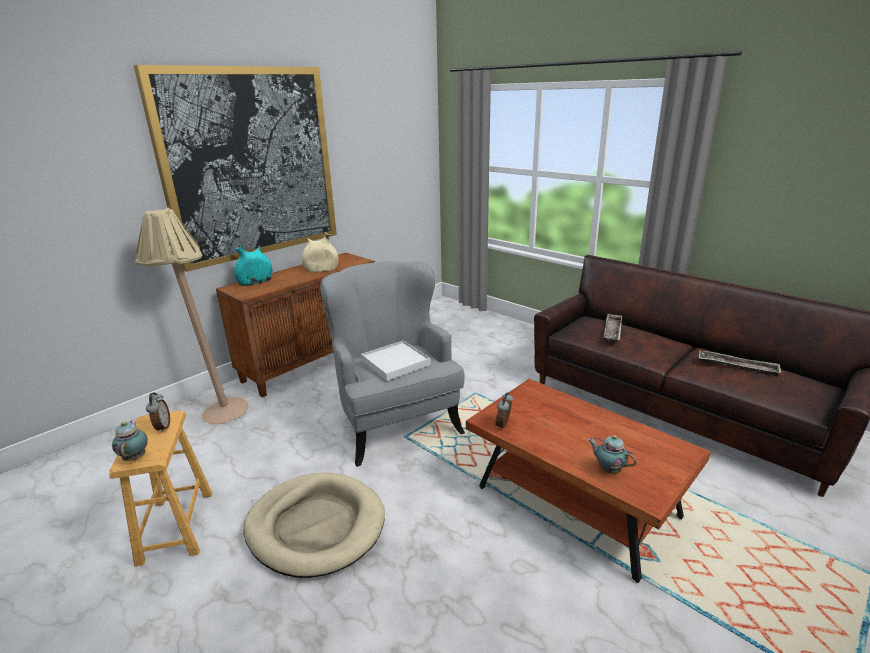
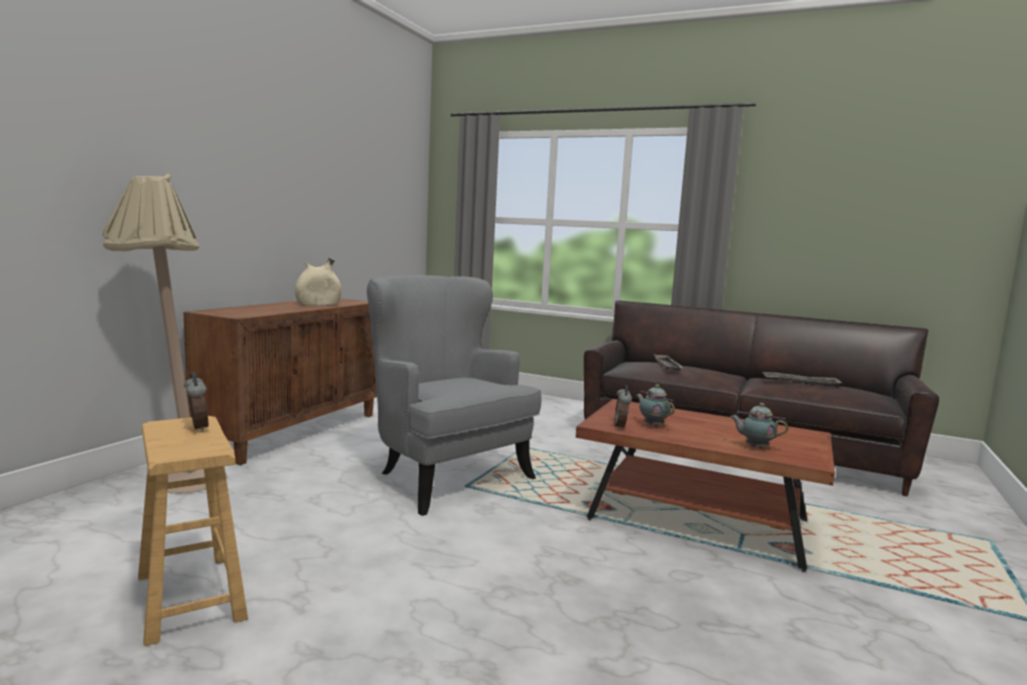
camera: 20 degrees left, 15 degrees down
teapot [112,420,148,461] -> teapot moved to [636,384,675,427]
picture [134,65,337,272] -> none
turquoise vase [234,245,272,286] -> none
beige dog bed [243,472,385,578] -> none
white tray [361,341,431,381] -> none

